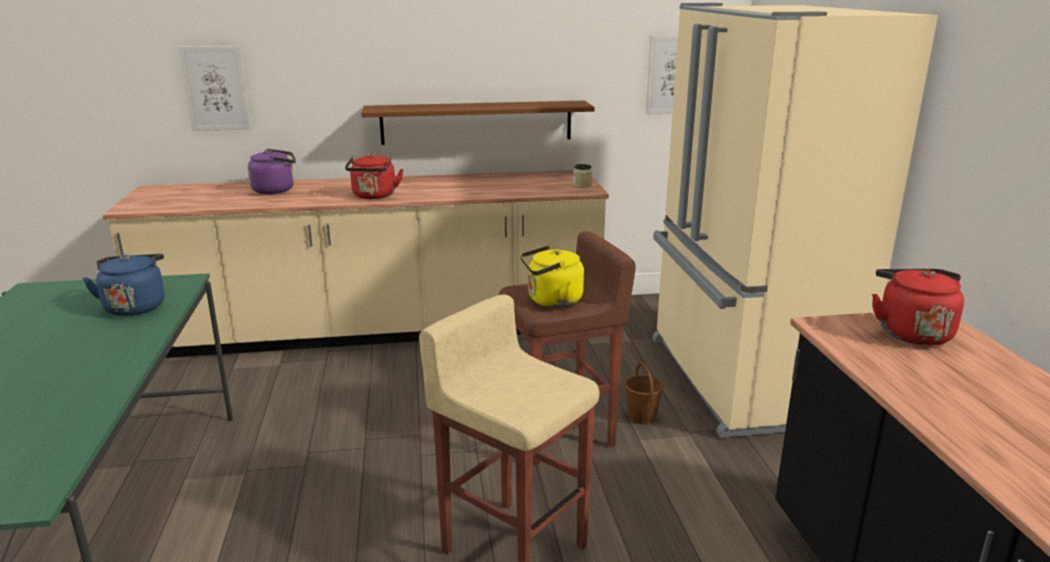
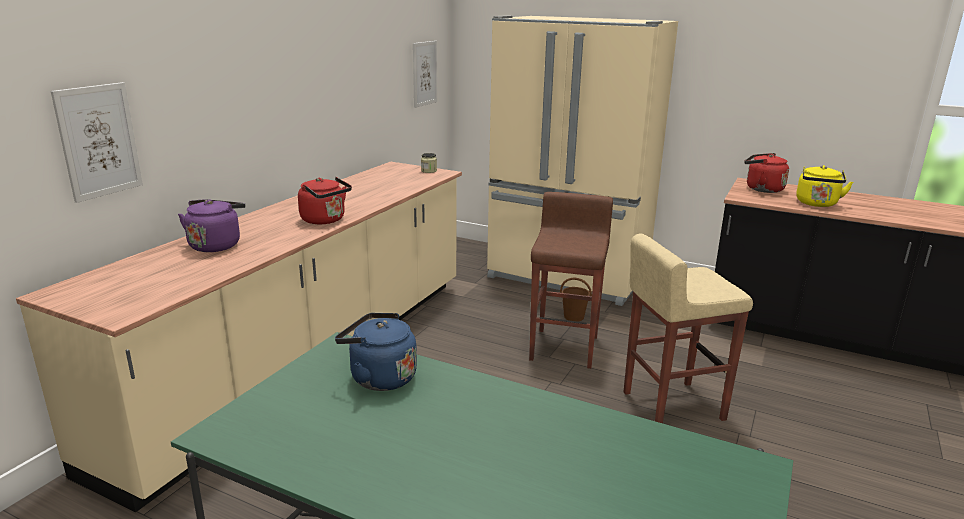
camera: 55 degrees left, 0 degrees up
brown shelf [362,101,595,145] -> none
yellow kettle [520,245,584,308] -> yellow kettle moved to [796,165,853,207]

